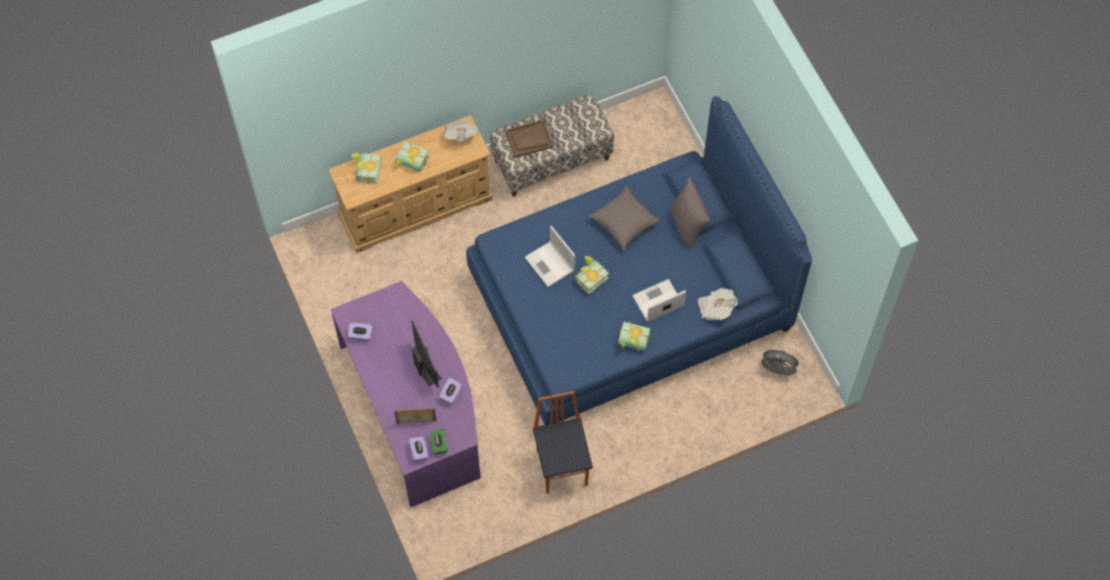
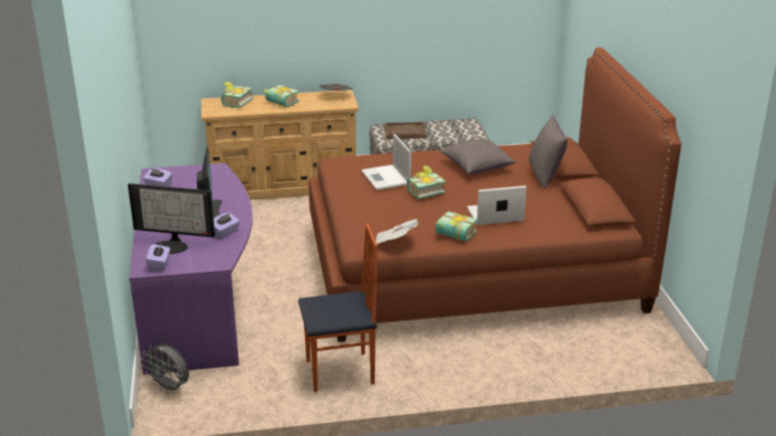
camera: 15 degrees right, 35 degrees down
picture frame [394,408,437,424] -> monitor [128,183,215,254]
green tissue box [430,428,448,454] -> none
blue bed [466,96,812,425] -> brown bed [309,47,681,342]
chair [533,391,593,494] -> chair turned 75 degrees clockwise [298,224,377,392]
newspaper [698,288,738,320] -> newspaper moved to [376,219,418,244]
grey fan [758,350,799,377] -> grey fan moved to [141,343,189,394]

